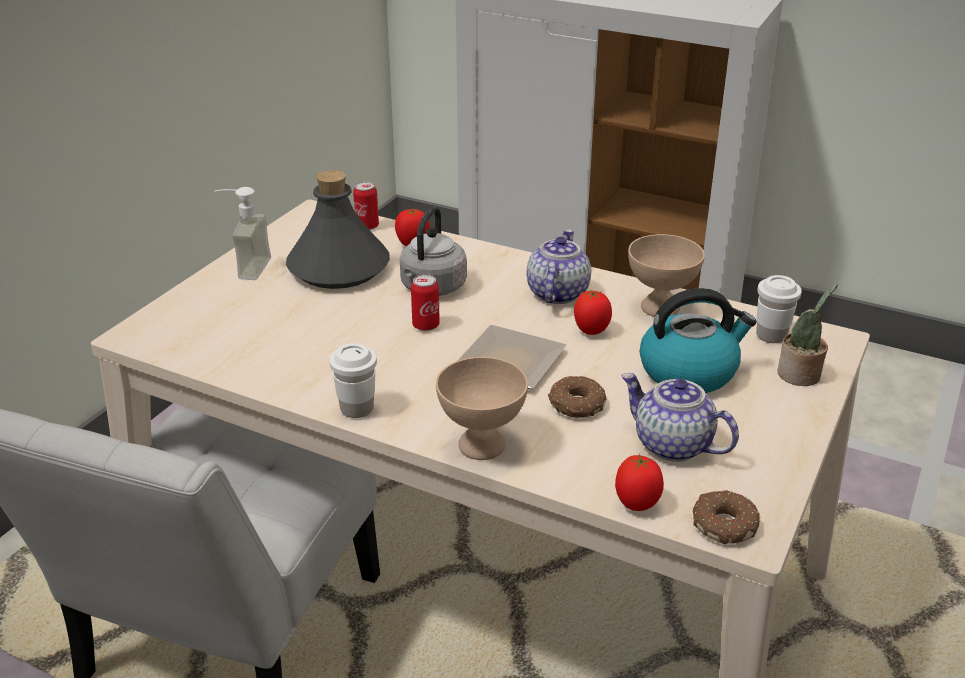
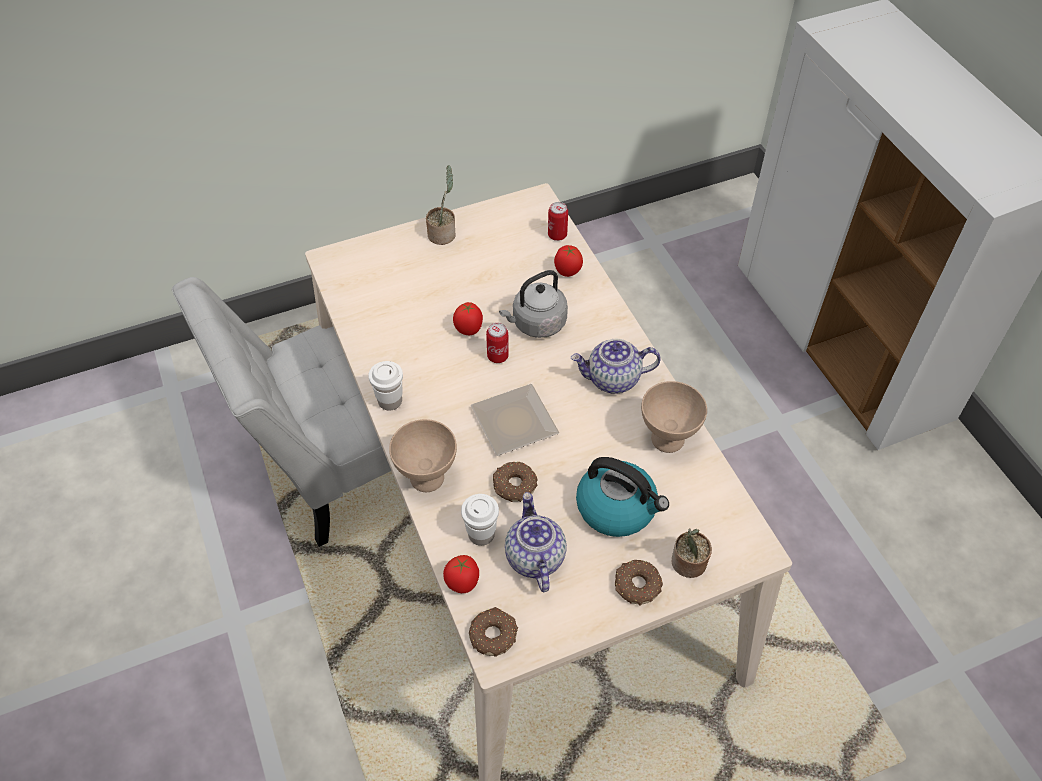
camera: 40 degrees right, 20 degrees up
soap dispenser [214,187,271,280] -> potted plant [426,165,455,245]
grey bottle [286,170,390,289] -> none
teapot [527,229,591,304] -> teapot turned 150 degrees counterclockwise [571,339,661,394]
tomato [574,290,612,335] -> tomato moved to [453,302,483,335]
white cup [756,275,802,343] -> white cup moved to [461,494,499,546]
none -> donut [615,560,663,605]

